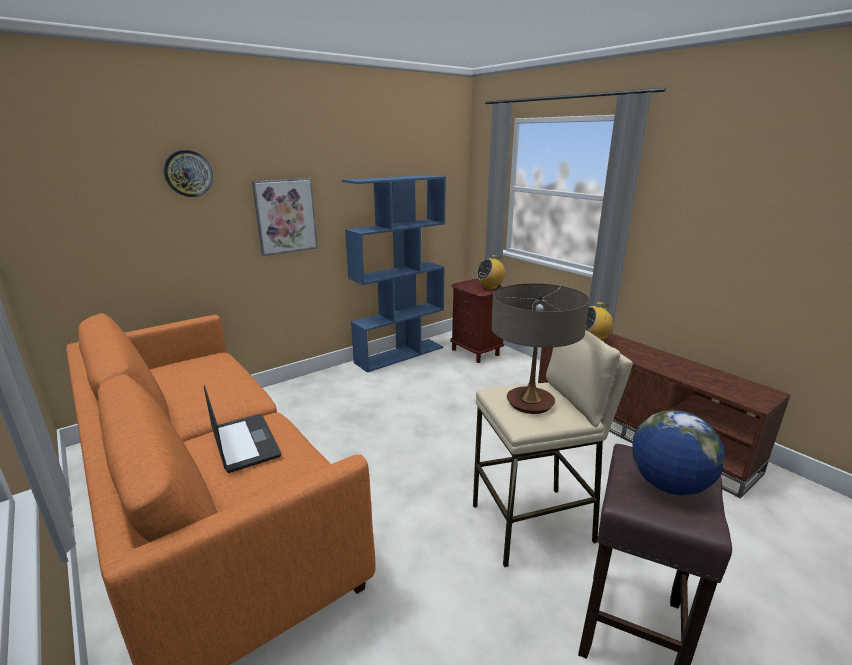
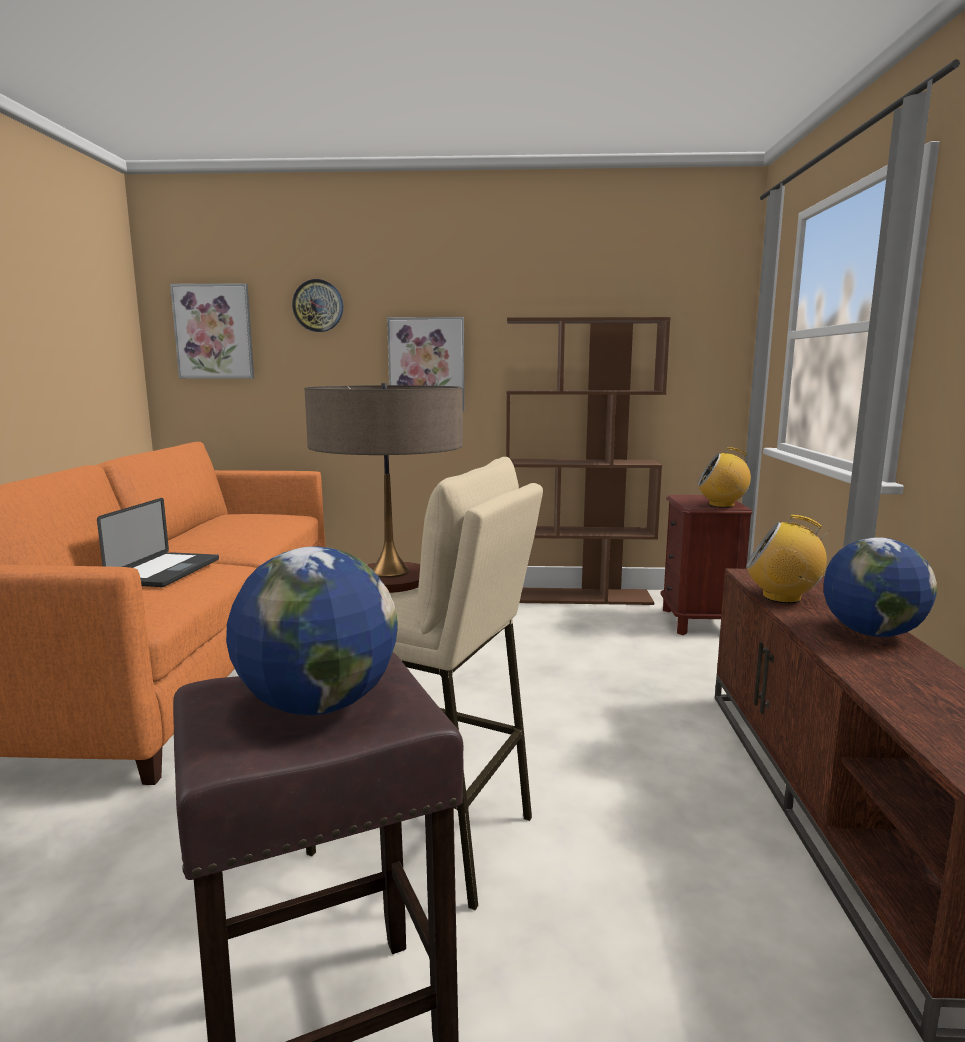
camera: 40 degrees right, 10 degrees down
blue bookcase [342,175,446,372] -> brown bookcase [506,317,671,605]
none -> picture [170,283,254,379]
none -> globe [824,537,937,637]

